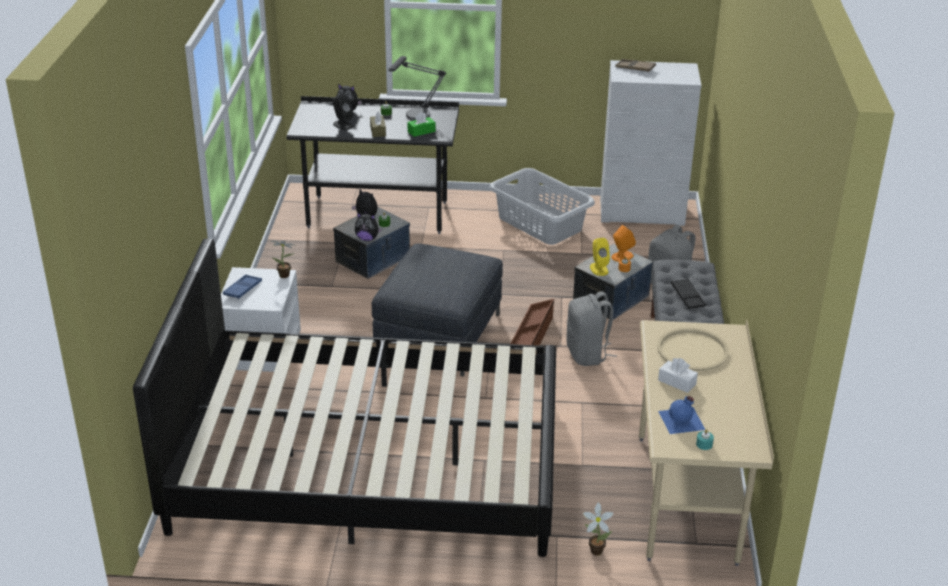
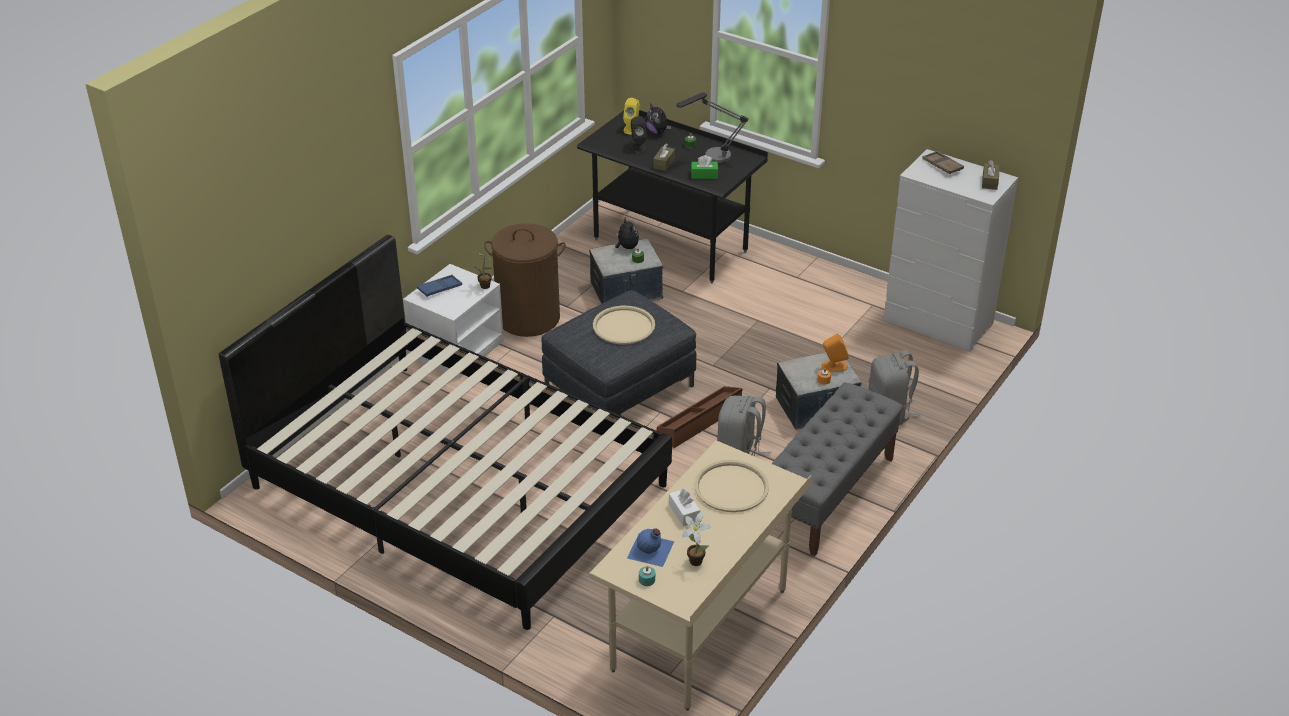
camera: 30 degrees right, 5 degrees up
plush toy [355,213,382,241] -> none
grey laundry basket [489,168,595,245] -> none
potted plant [583,502,614,556] -> potted plant moved to [682,511,711,566]
yellow speaker [590,238,610,276] -> yellow speaker moved to [623,98,640,135]
black tray [671,278,706,309] -> none
none -> brown laundry basket [484,223,566,337]
none -> beige tray [593,306,655,344]
none -> brown tissue box [982,160,1000,190]

